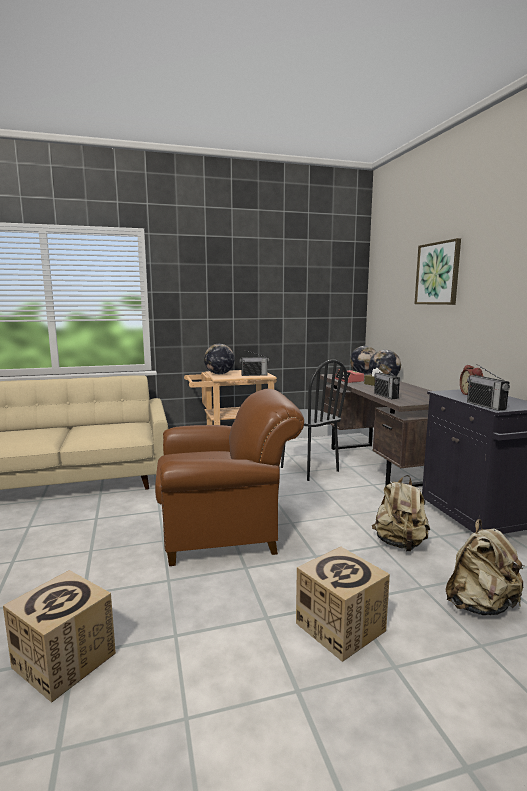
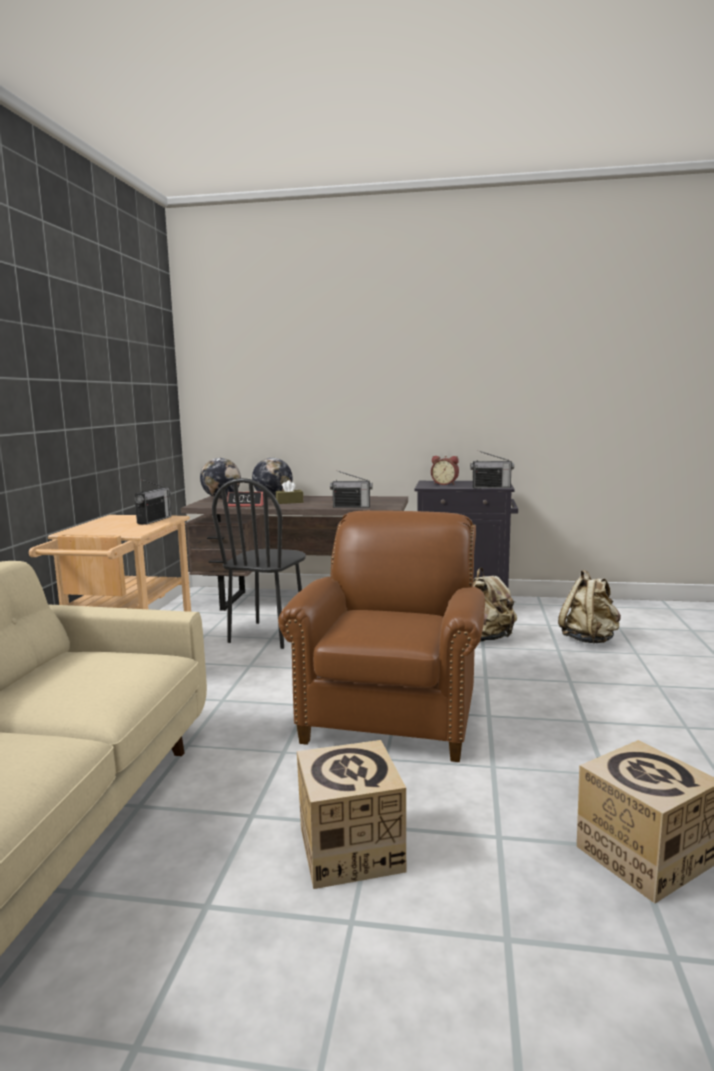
camera: 65 degrees left, 0 degrees up
globe [204,344,235,374] -> none
black chair [281,360,348,481] -> black chair turned 120 degrees clockwise [212,478,306,649]
cardboard box [296,547,390,662] -> cardboard box moved to [297,740,406,889]
picture [414,238,461,305] -> none

